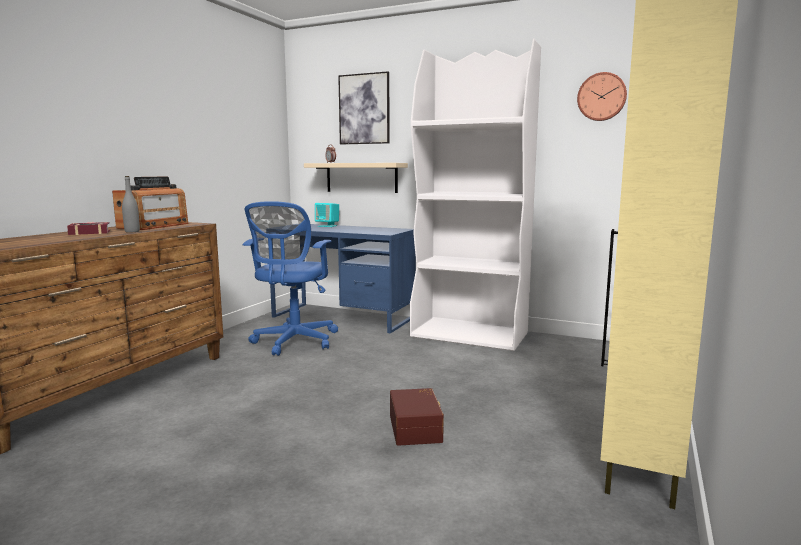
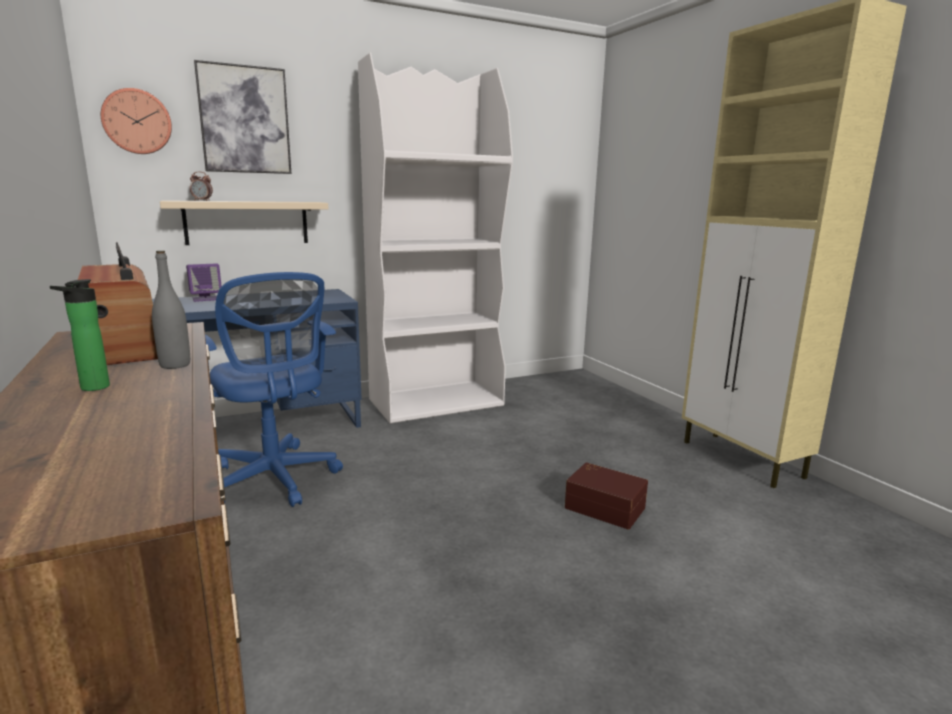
camera: 50 degrees left, 5 degrees up
book [67,222,110,235] -> bottle [50,279,110,391]
turquoise speaker [315,203,339,227] -> purple speaker [186,264,221,302]
wall clock [577,72,627,121] -> wall clock moved to [101,88,172,154]

